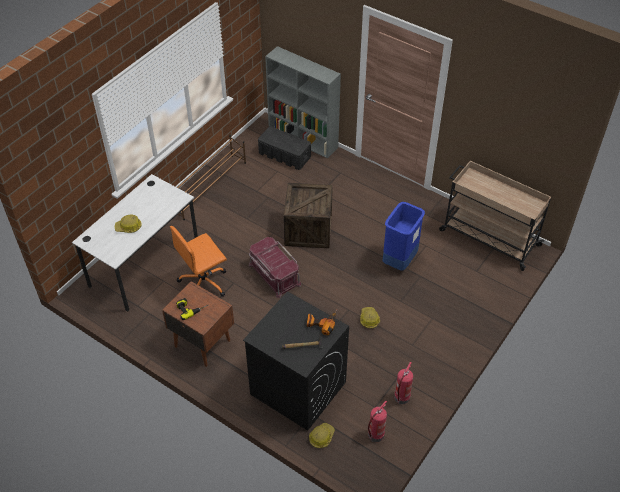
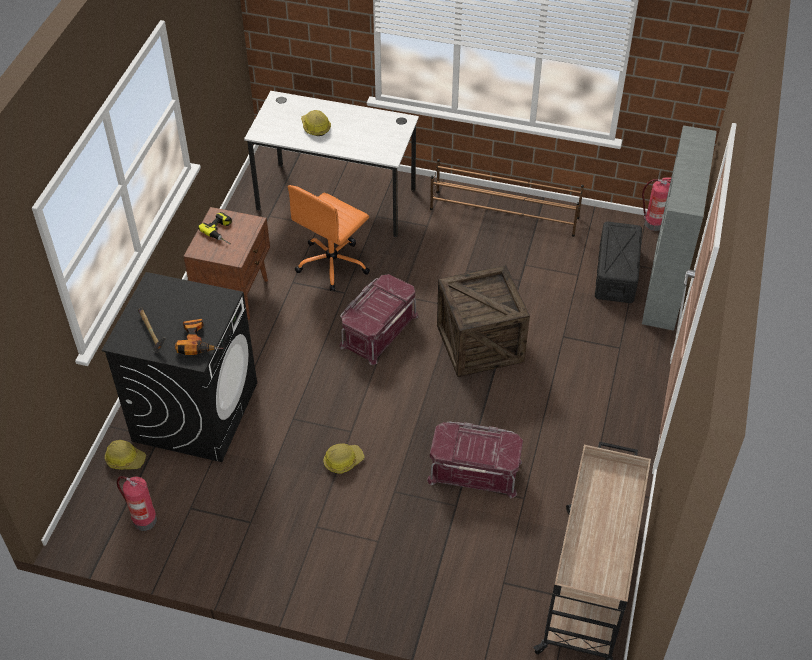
camera: 70 degrees right, 0 degrees up
orange office chair [170,226,227,297] -> orange office chair turned 90 degrees counterclockwise [288,185,370,291]
blue trash can [383,202,425,271] -> red storage box [427,421,523,498]
fire extinguisher [394,362,413,404] -> fire extinguisher moved to [642,177,671,231]

